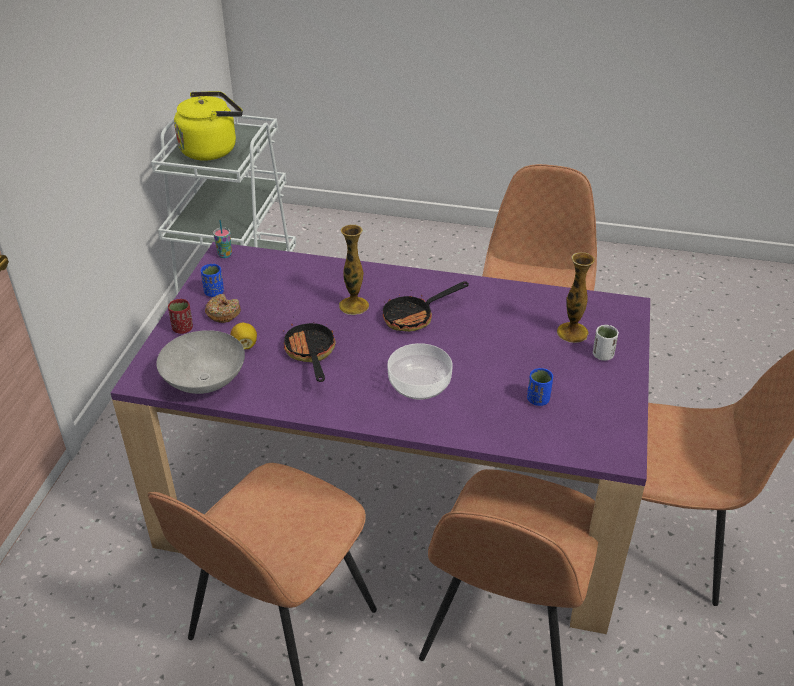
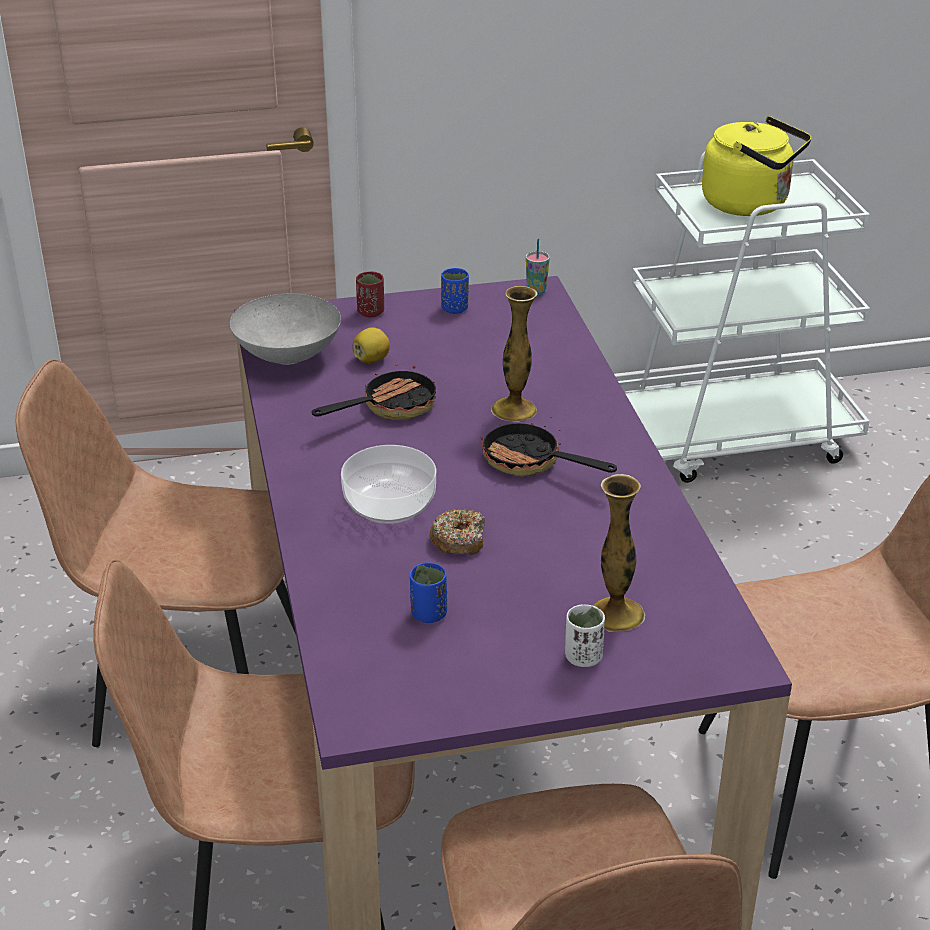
camera: 65 degrees right, 5 degrees down
donut [205,294,241,323] -> donut moved to [429,509,485,555]

